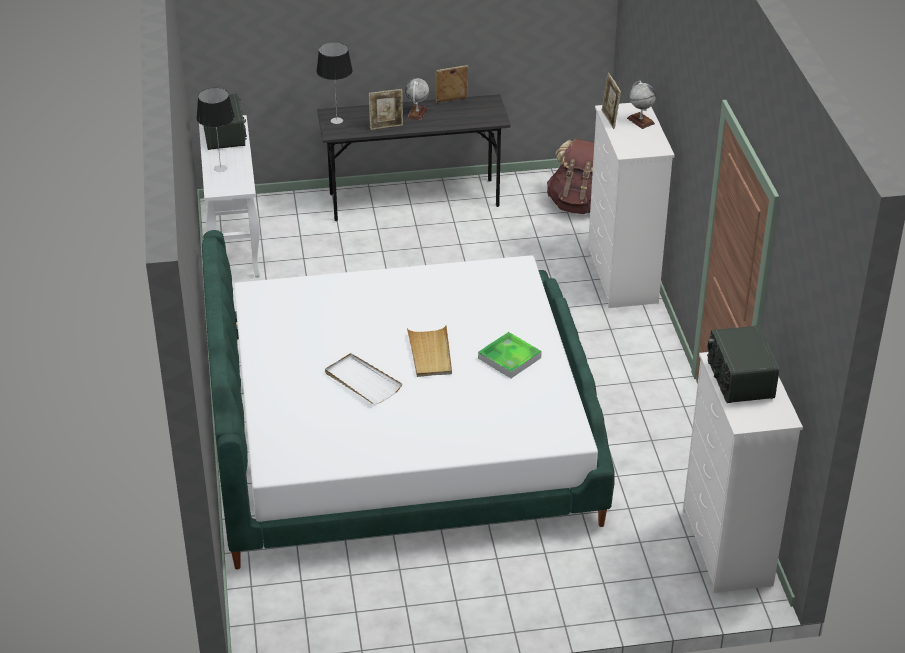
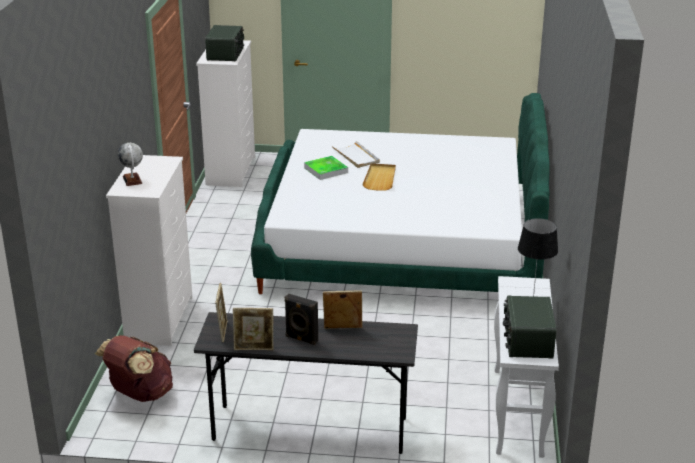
camera: 165 degrees left, 10 degrees down
table lamp [316,42,352,124] -> none
white tray [325,353,402,405] -> white tray moved to [332,141,380,168]
globe [405,78,429,120] -> black speaker [284,294,318,345]
picture frame [601,73,621,129] -> picture frame moved to [215,283,228,342]

